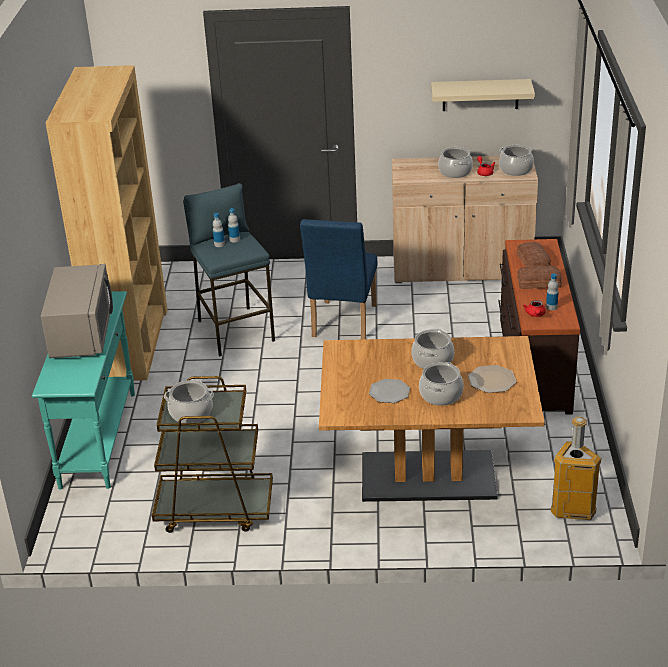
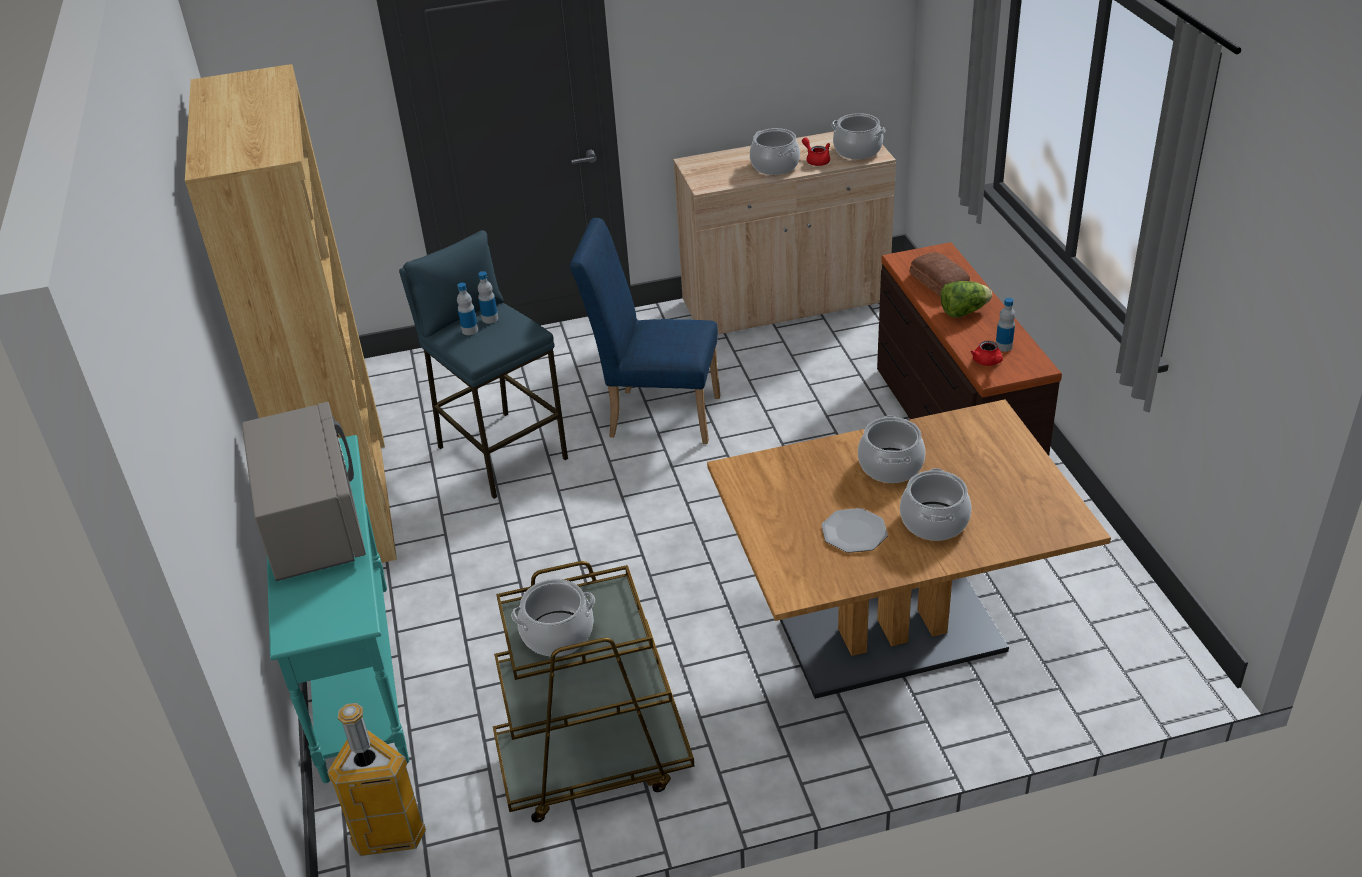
camera: 15 degrees left, 5 degrees up
blue chair [300,219,377,340] -> blue chair turned 105 degrees clockwise [570,218,720,444]
beige shelf [431,79,535,111] -> none
plate [468,365,516,393] -> none
bread [517,266,562,289] -> lettuce [941,281,992,318]
trash can [551,417,601,520] -> trash can moved to [327,703,426,856]

